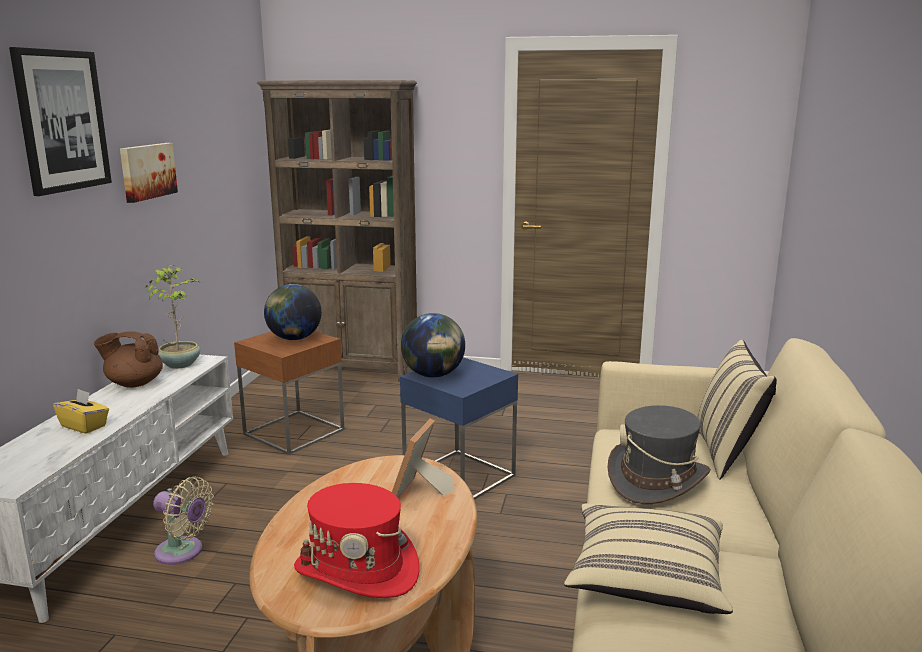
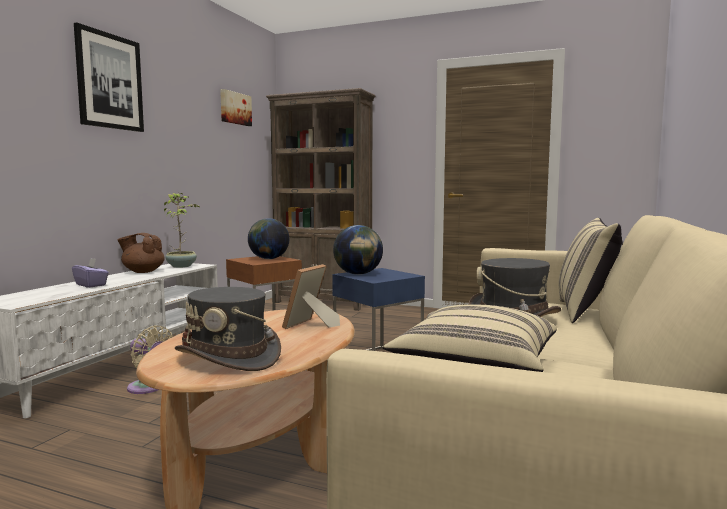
camera: 10 degrees right, 10 degrees down
yellow tissue box [53,389,109,434] -> purple tissue box [72,258,109,288]
picture [120,143,178,203] -> picture moved to [220,89,252,126]
red hat [294,483,420,598] -> grey hat [175,287,281,371]

